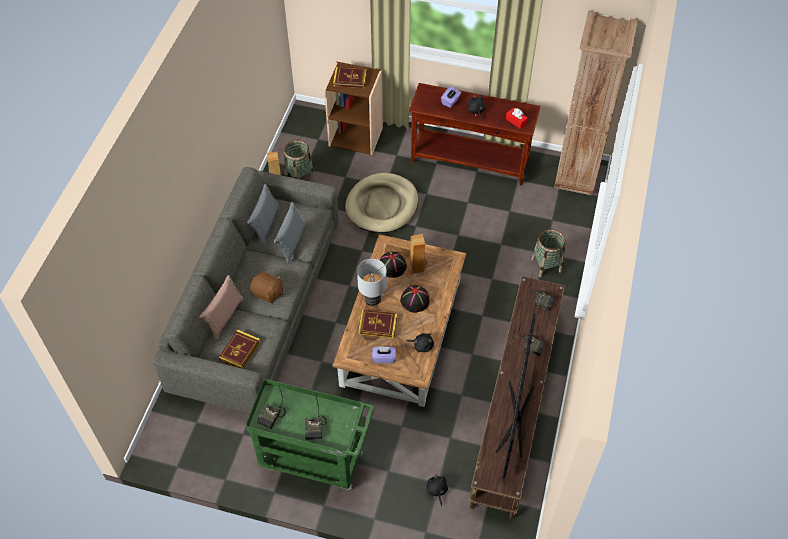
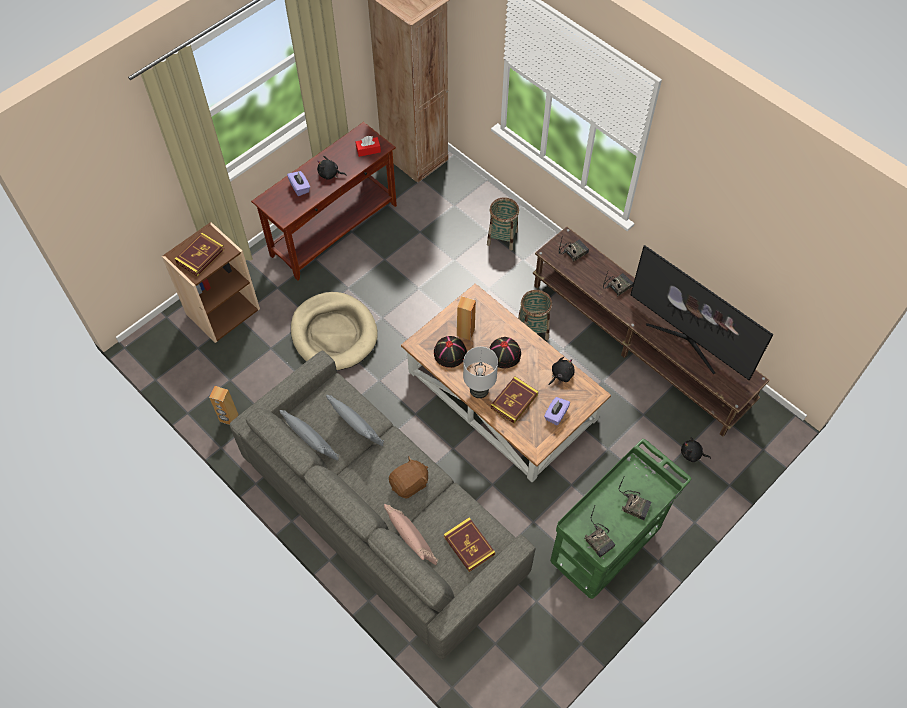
camera: 60 degrees left, 5 degrees up
basket [284,140,315,179] -> basket moved to [518,290,552,340]

